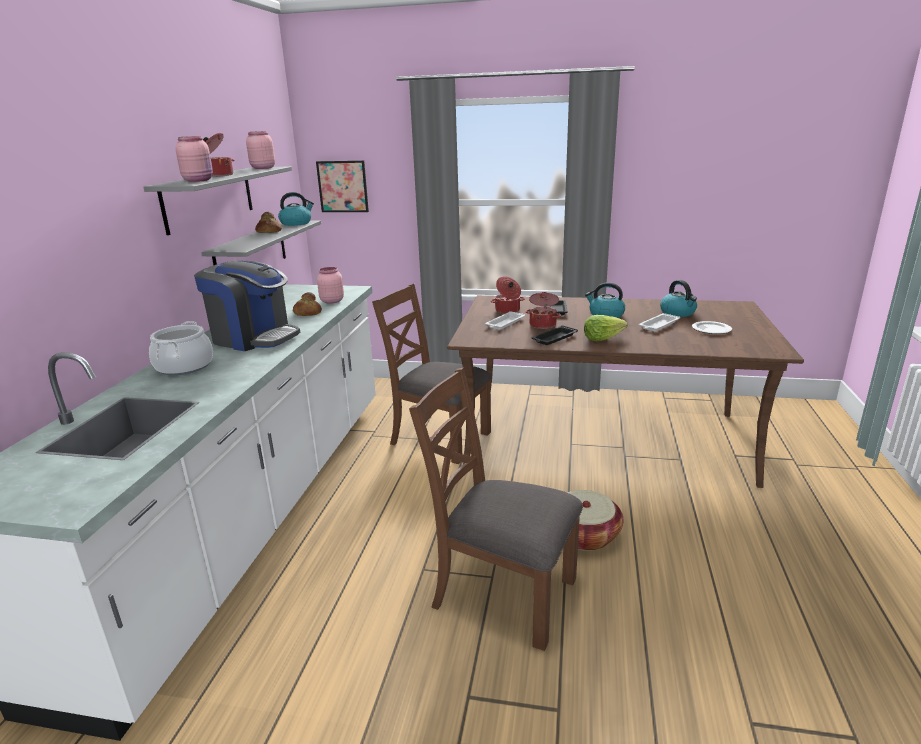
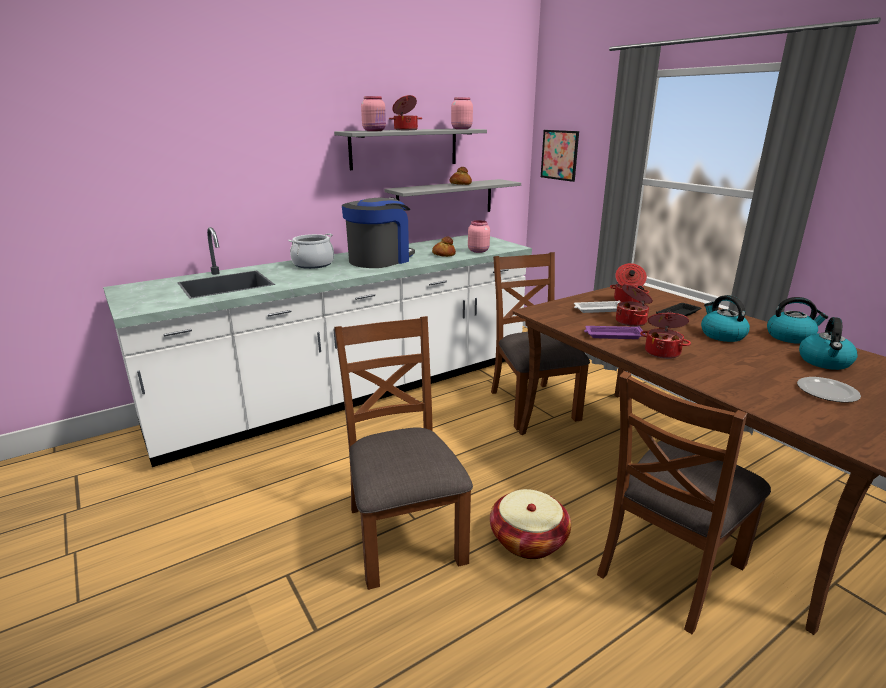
camera: 45 degrees right, 0 degrees up
coffee machine [194,261,300,351] -> coffee machine turned 120 degrees counterclockwise [342,197,415,268]
kettle [278,192,314,226] -> kettle moved to [767,297,828,344]
black tray [532,325,578,345] -> purple tray [584,326,646,339]
lettuce [584,315,628,341] -> cooking pot [640,311,691,359]
white tray [639,313,680,331] -> none
none -> brown chair [597,371,771,634]

